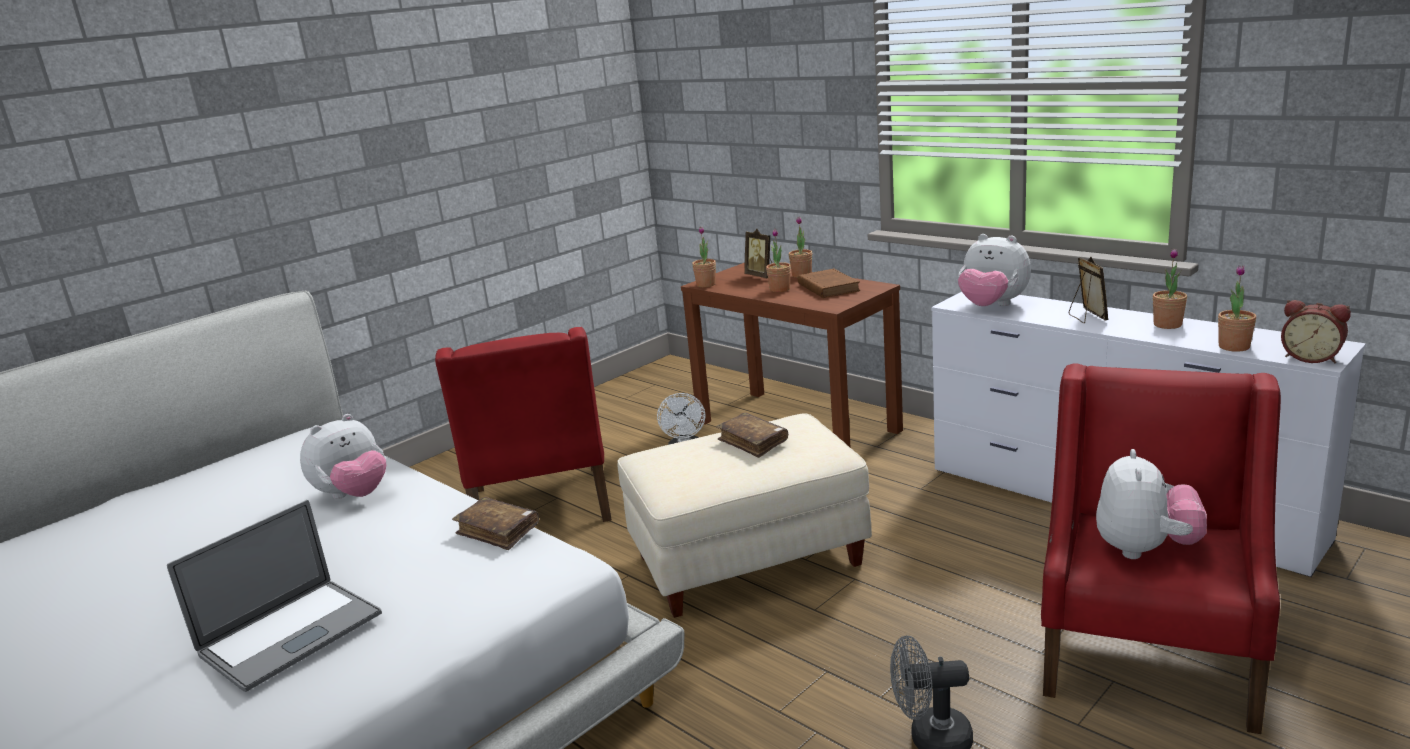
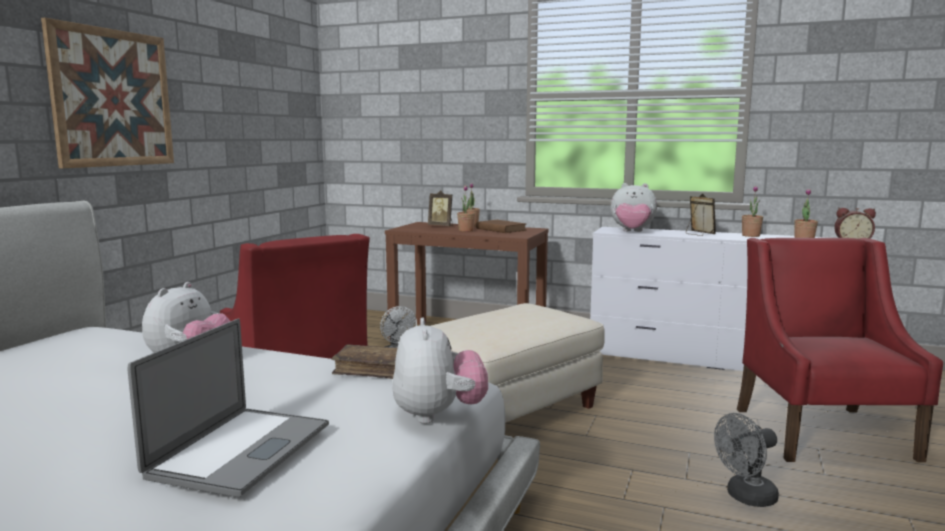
camera: 25 degrees left, 10 degrees down
potted plant [692,227,716,287] -> none
brown book [716,413,788,458] -> none
plush toy [1096,449,1207,559] -> plush toy moved to [392,318,488,424]
none -> picture [41,18,174,168]

